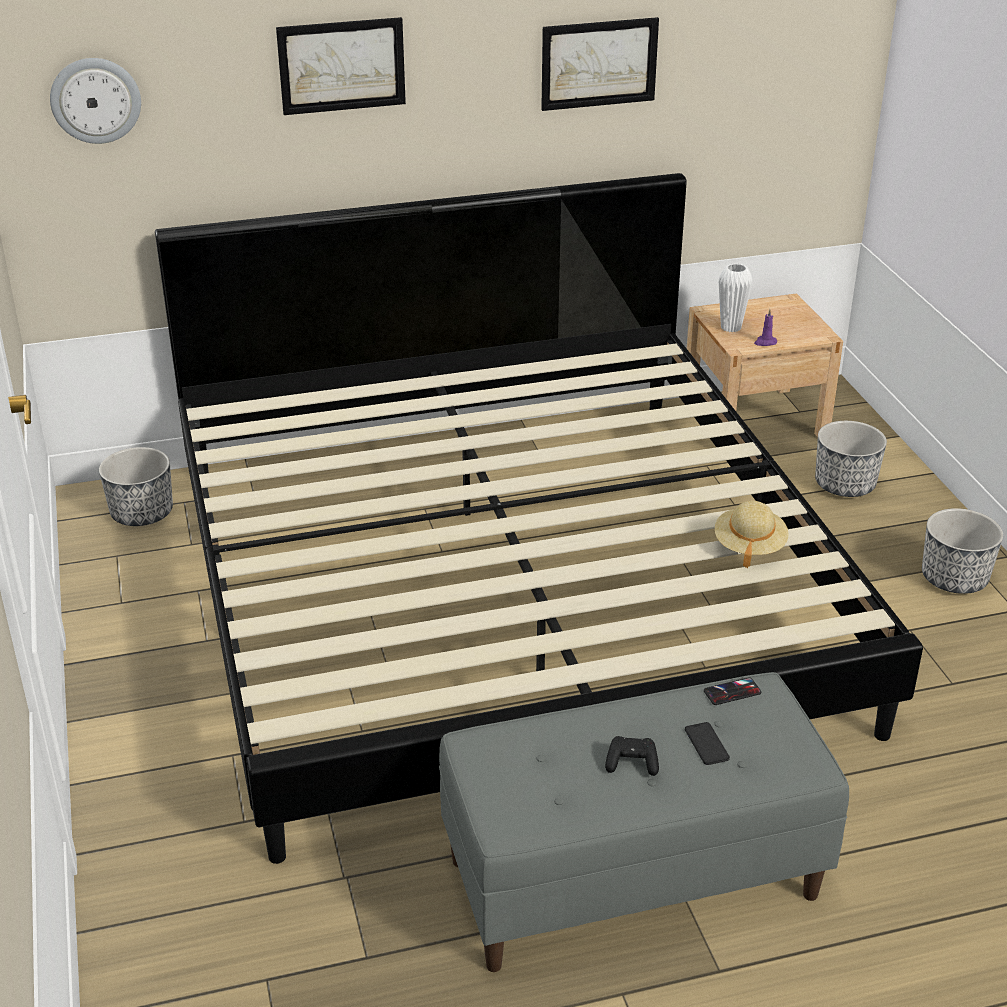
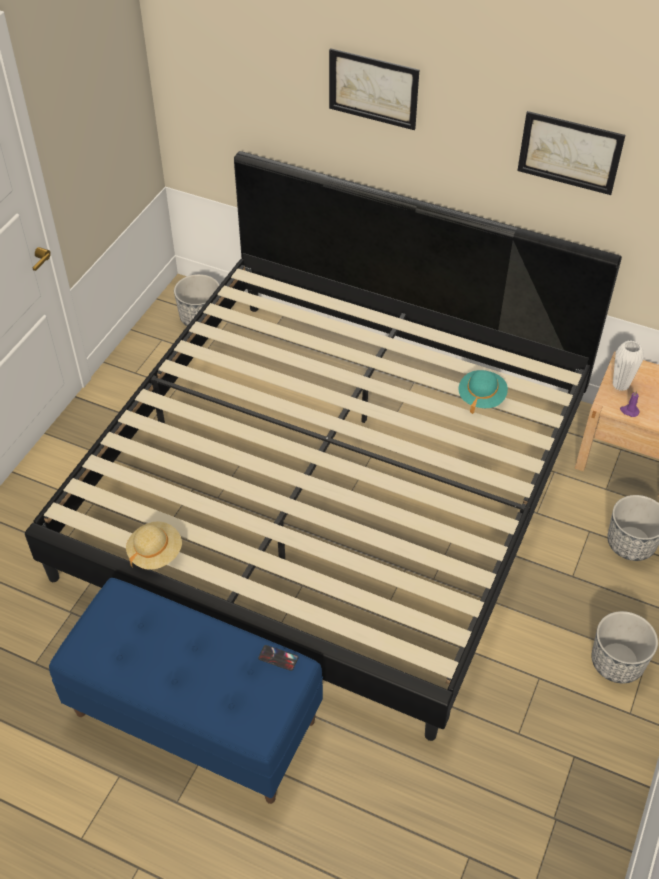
camera: 40 degrees right, 15 degrees up
wall clock [50,58,141,144] -> none
grey bench [439,672,849,972] -> blue bench [49,578,323,804]
black game controller [605,736,659,776] -> none
phone [685,722,730,765] -> none
beige hat [715,501,789,568] -> beige hat moved to [126,521,182,570]
none -> turquoise hat [458,370,508,414]

